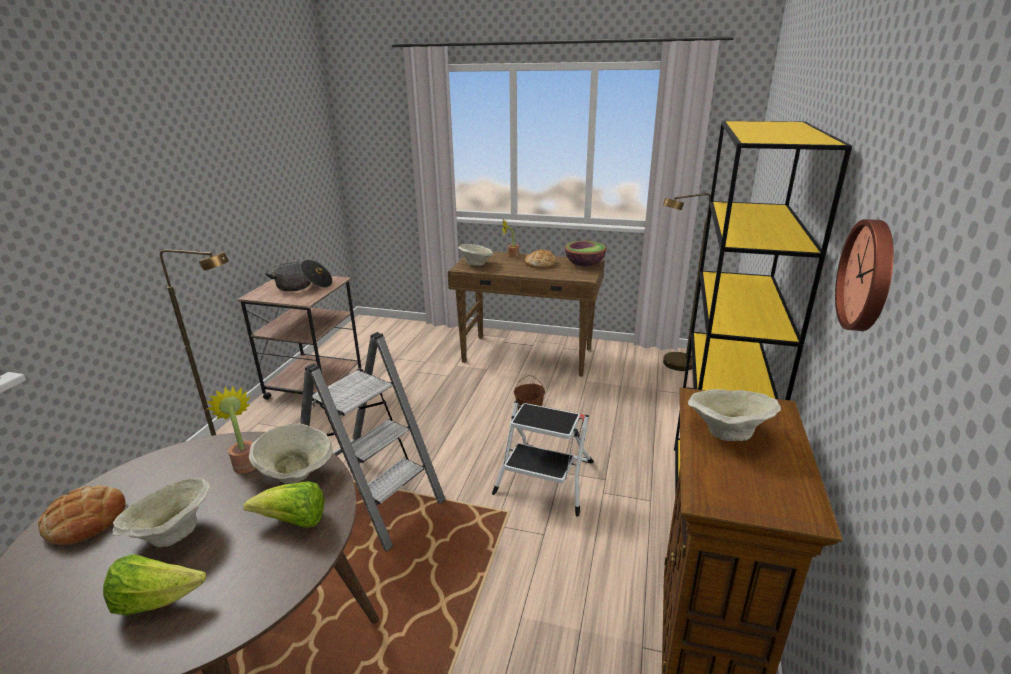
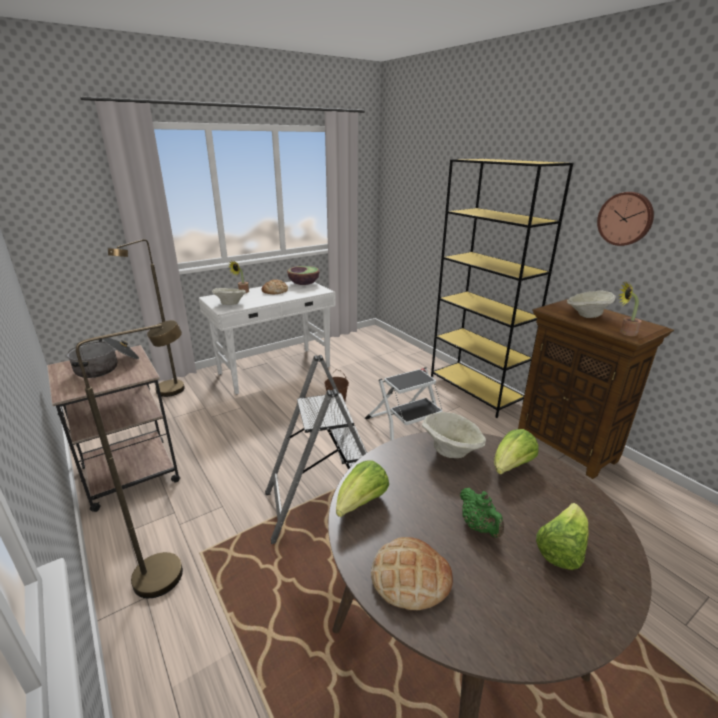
camera: 50 degrees left, 0 degrees up
beige bowl [112,478,210,547] -> green teapot [460,488,504,538]
potted plant [206,386,256,474] -> potted plant moved to [619,282,642,336]
brown console table [448,252,605,377] -> white console table [199,281,336,394]
brown floor lamp [663,193,711,371] -> brown floor lamp moved to [108,239,185,397]
none -> lettuce [336,460,389,517]

